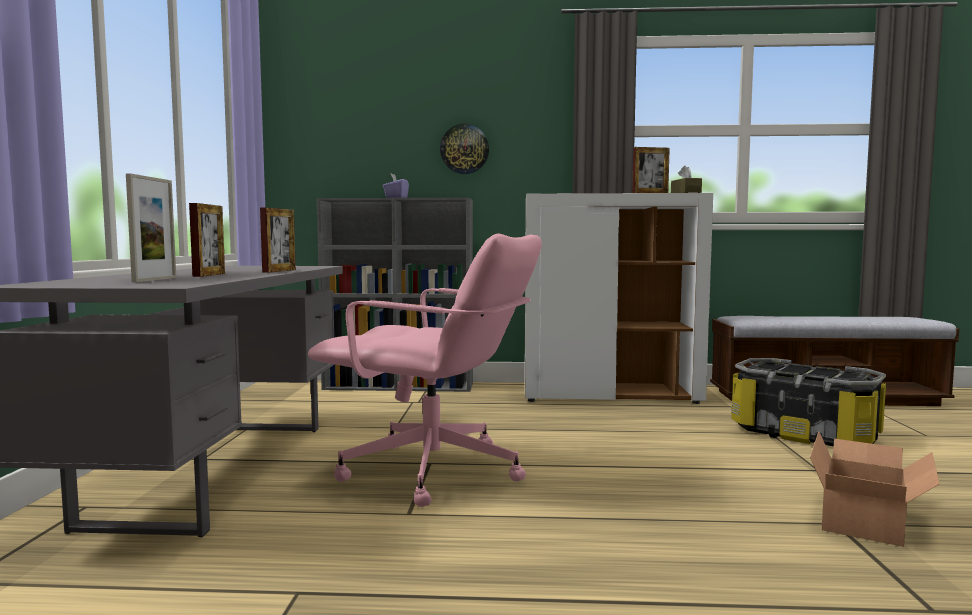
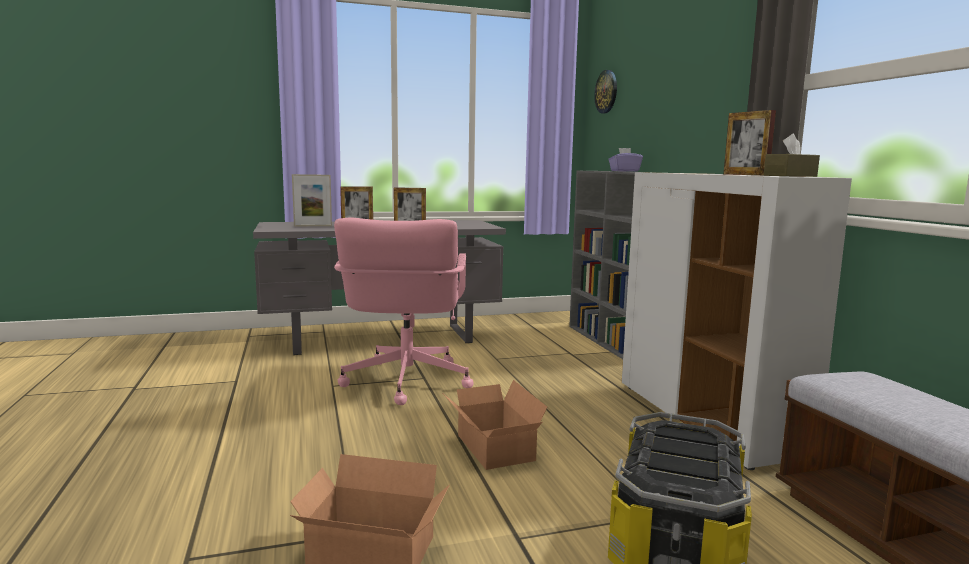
camera: 70 degrees right, 5 degrees up
wall clock [440,124,489,174] -> wall clock moved to [594,70,617,114]
none -> cardboard box [443,380,547,470]

